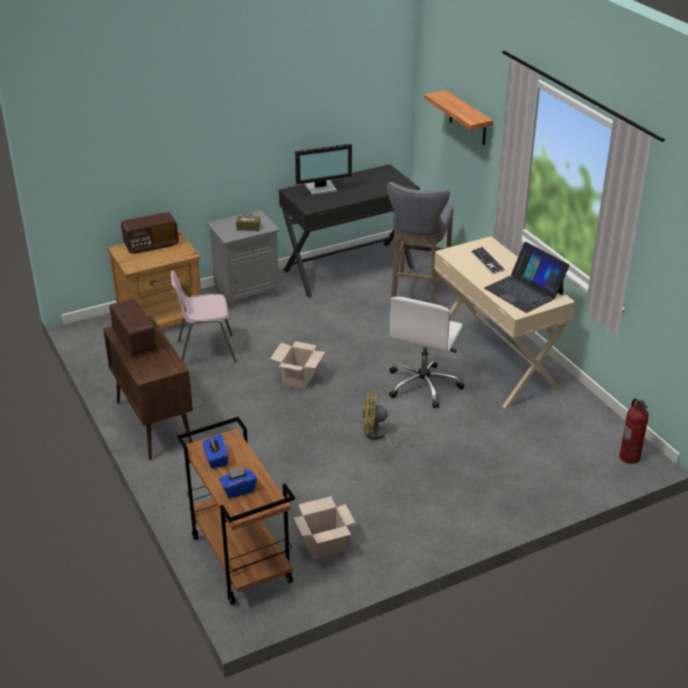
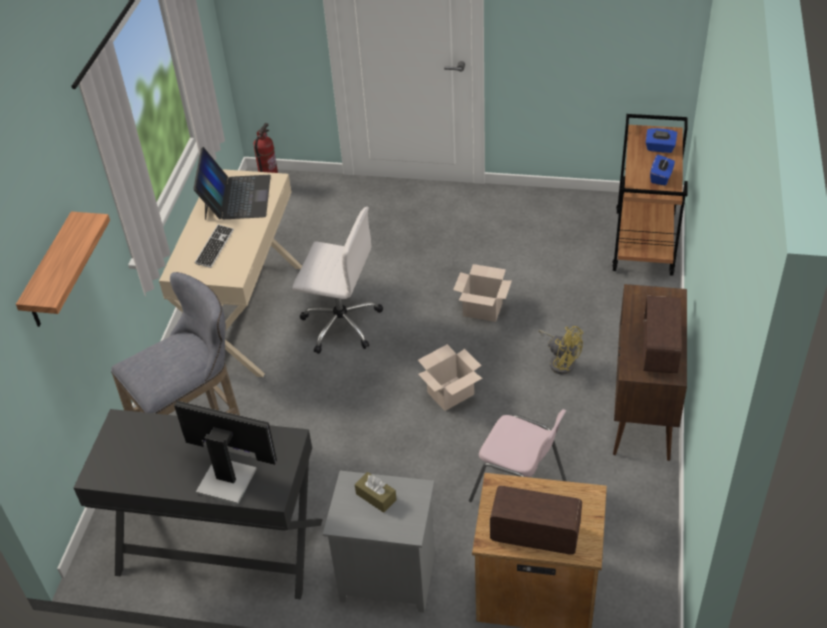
camera: 140 degrees left, 10 degrees up
cardboard box [293,496,355,559] -> cardboard box moved to [453,264,512,322]
yellow fan [362,393,411,448] -> yellow fan moved to [539,326,583,375]
white office chair [389,297,464,408] -> white office chair turned 45 degrees clockwise [292,207,383,354]

